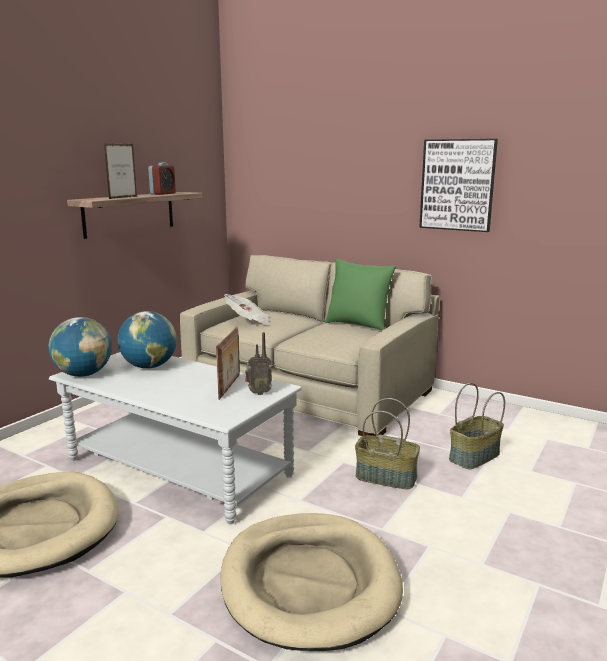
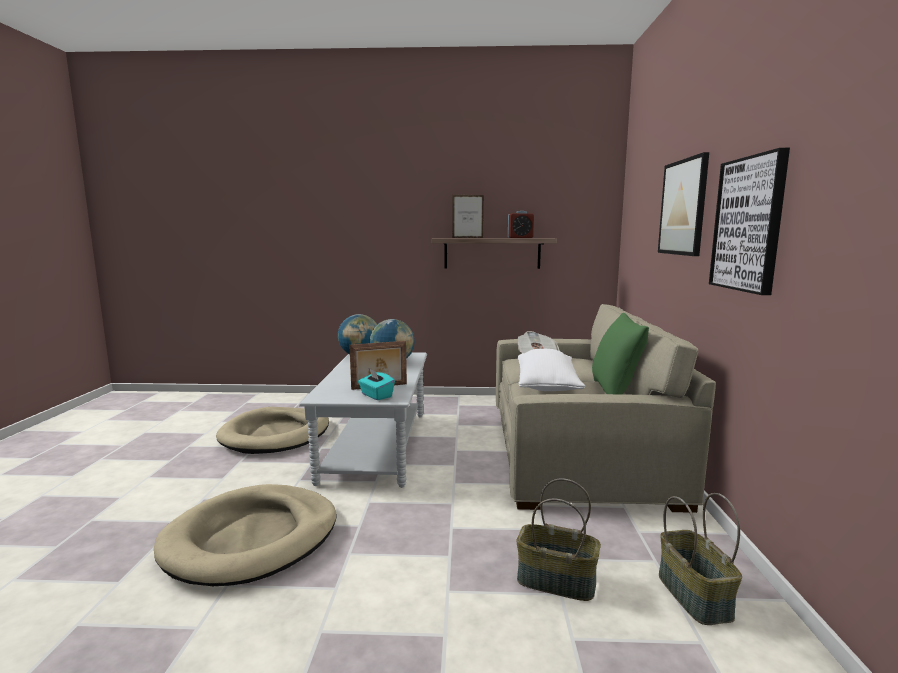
camera: 60 degrees right, 5 degrees down
radio [245,332,272,395] -> turquoise tissue box [358,369,395,400]
basket [355,398,420,489] -> basket moved to [659,493,742,625]
none -> white pillow [518,349,585,391]
none -> picture [658,152,709,256]

